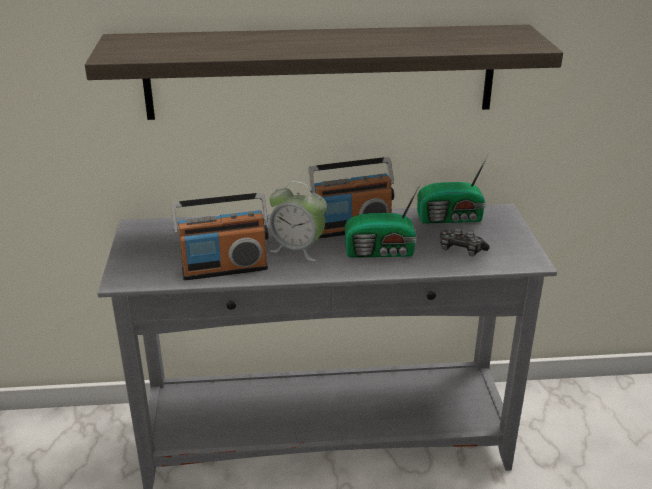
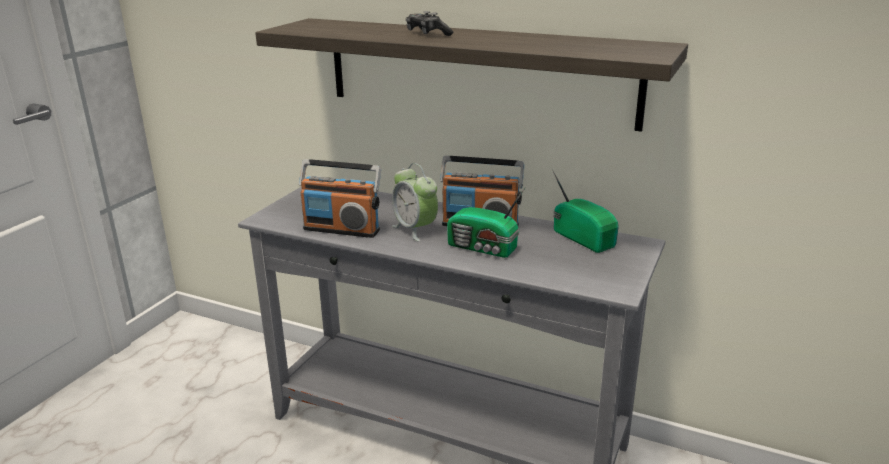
camera: 30 degrees right, 5 degrees down
radio [417,155,488,224] -> radio turned 150 degrees counterclockwise [552,169,619,253]
game controller [440,228,490,256] -> game controller moved to [406,11,453,36]

